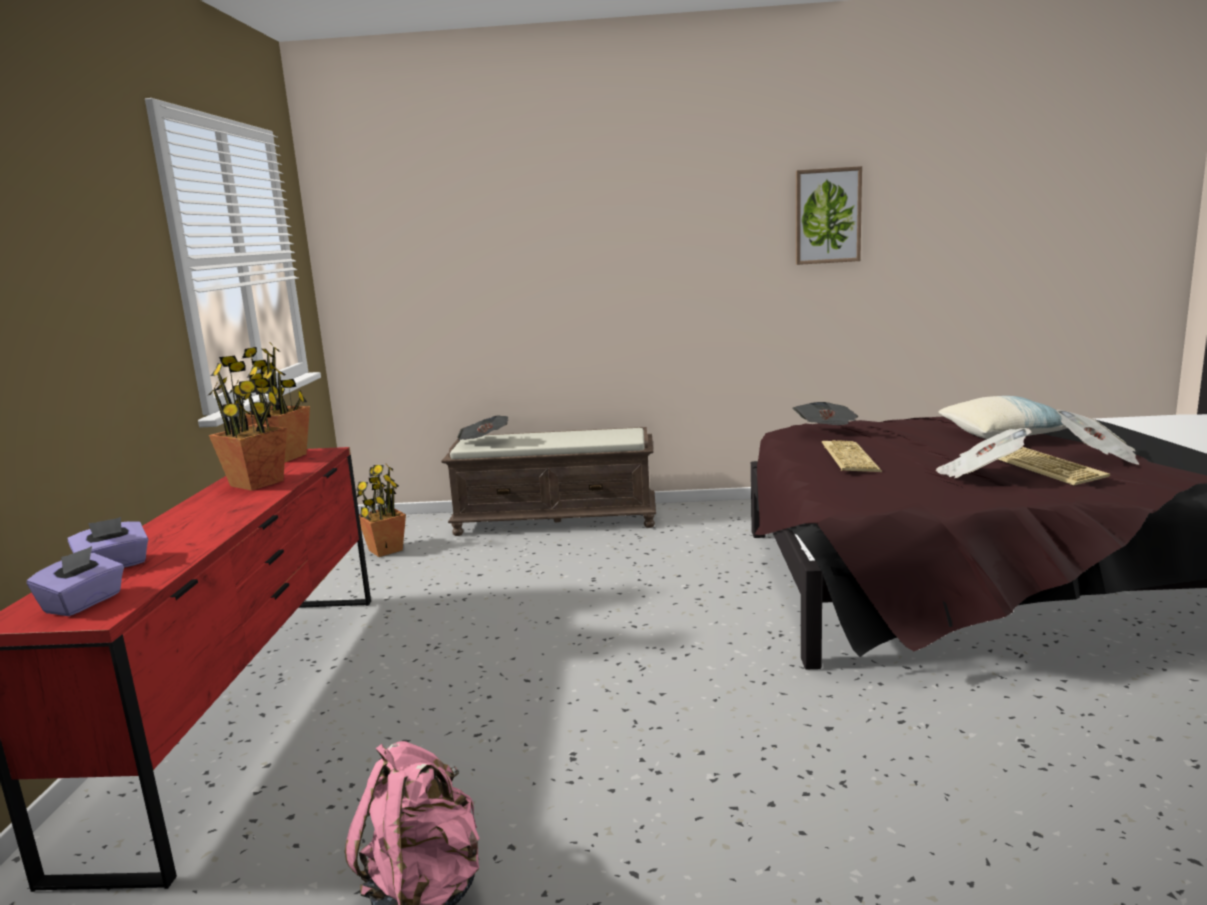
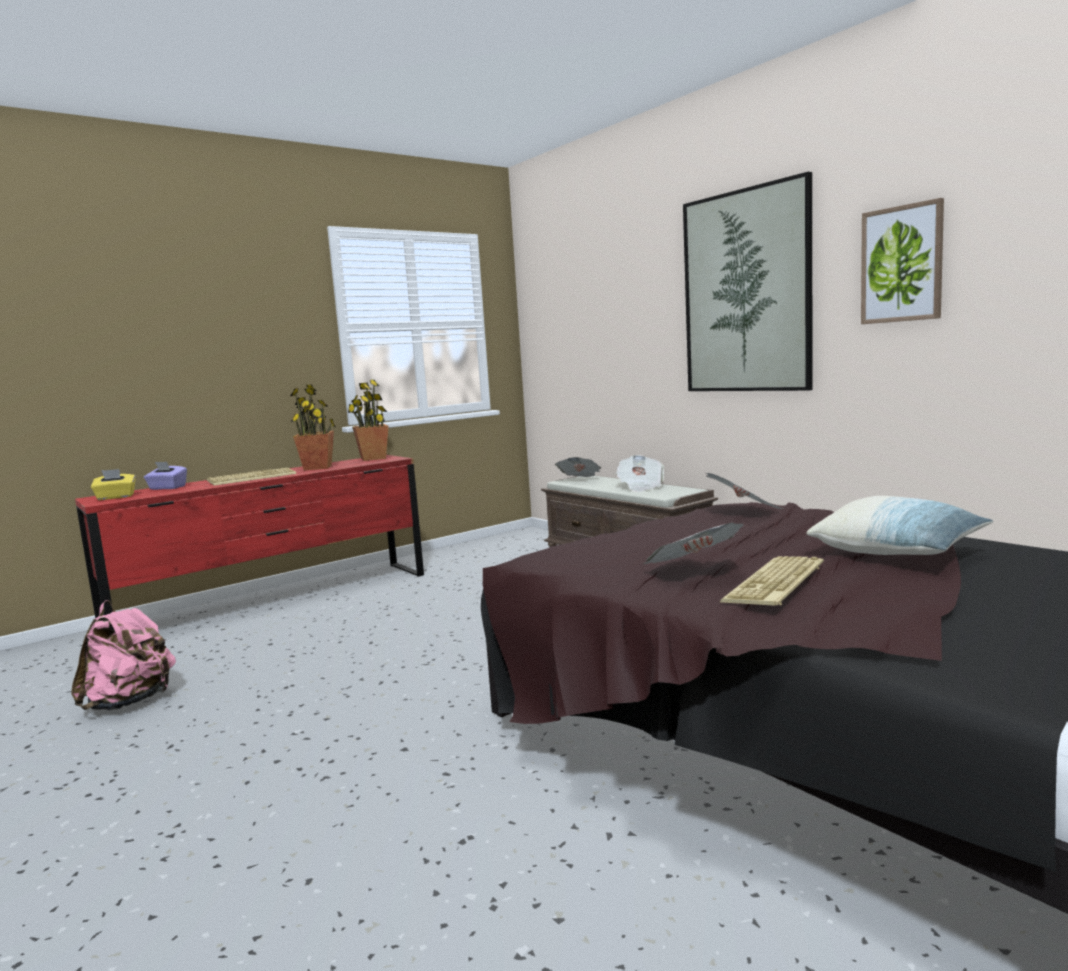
camera: 50 degrees right, 5 degrees down
purple tissue box [27,546,124,616] -> yellow tissue box [91,469,136,500]
potted plant [356,464,406,557] -> none
keyboard [822,440,882,472] -> keyboard moved to [207,468,296,486]
newspaper [1056,409,1139,465] -> newspaper moved to [615,455,664,492]
none -> picture [683,172,813,391]

